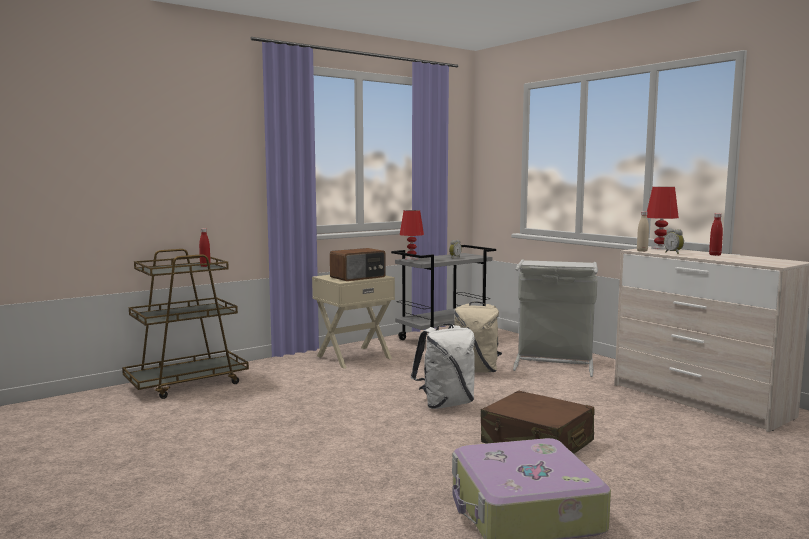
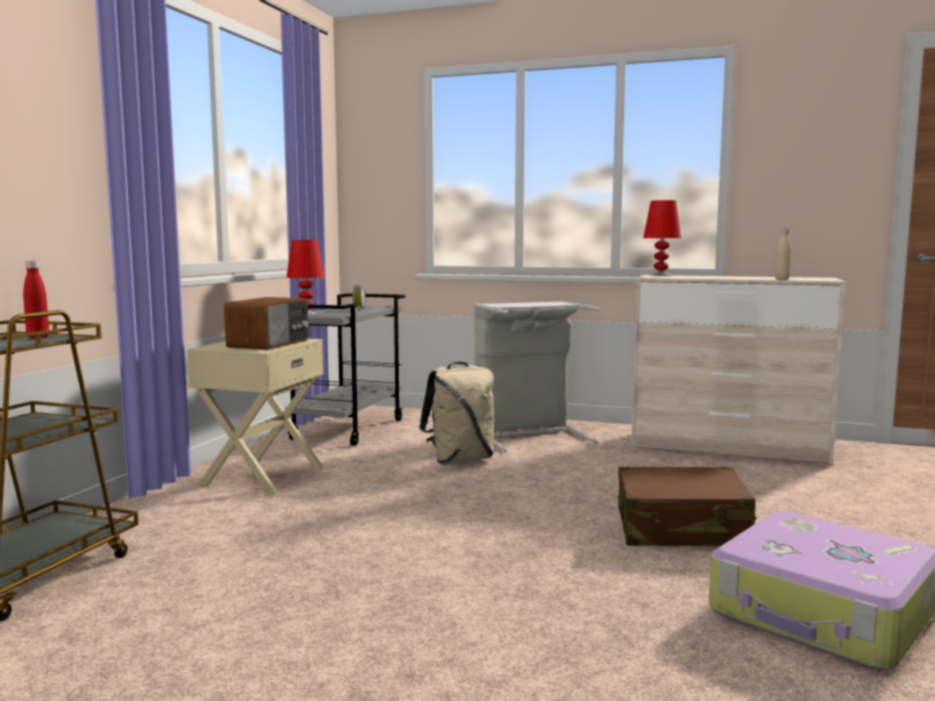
camera: 35 degrees left, 0 degrees up
white backpack [411,323,475,409] -> none
beige bottle [637,211,649,252] -> beige bottle moved to [775,228,791,280]
alarm clock [664,228,684,254] -> none
red bottle [709,213,723,256] -> none

